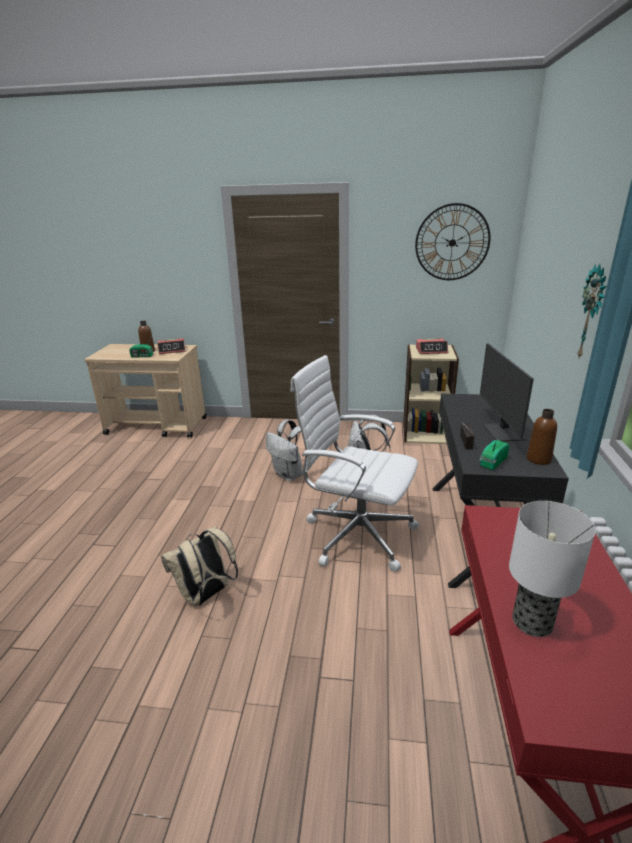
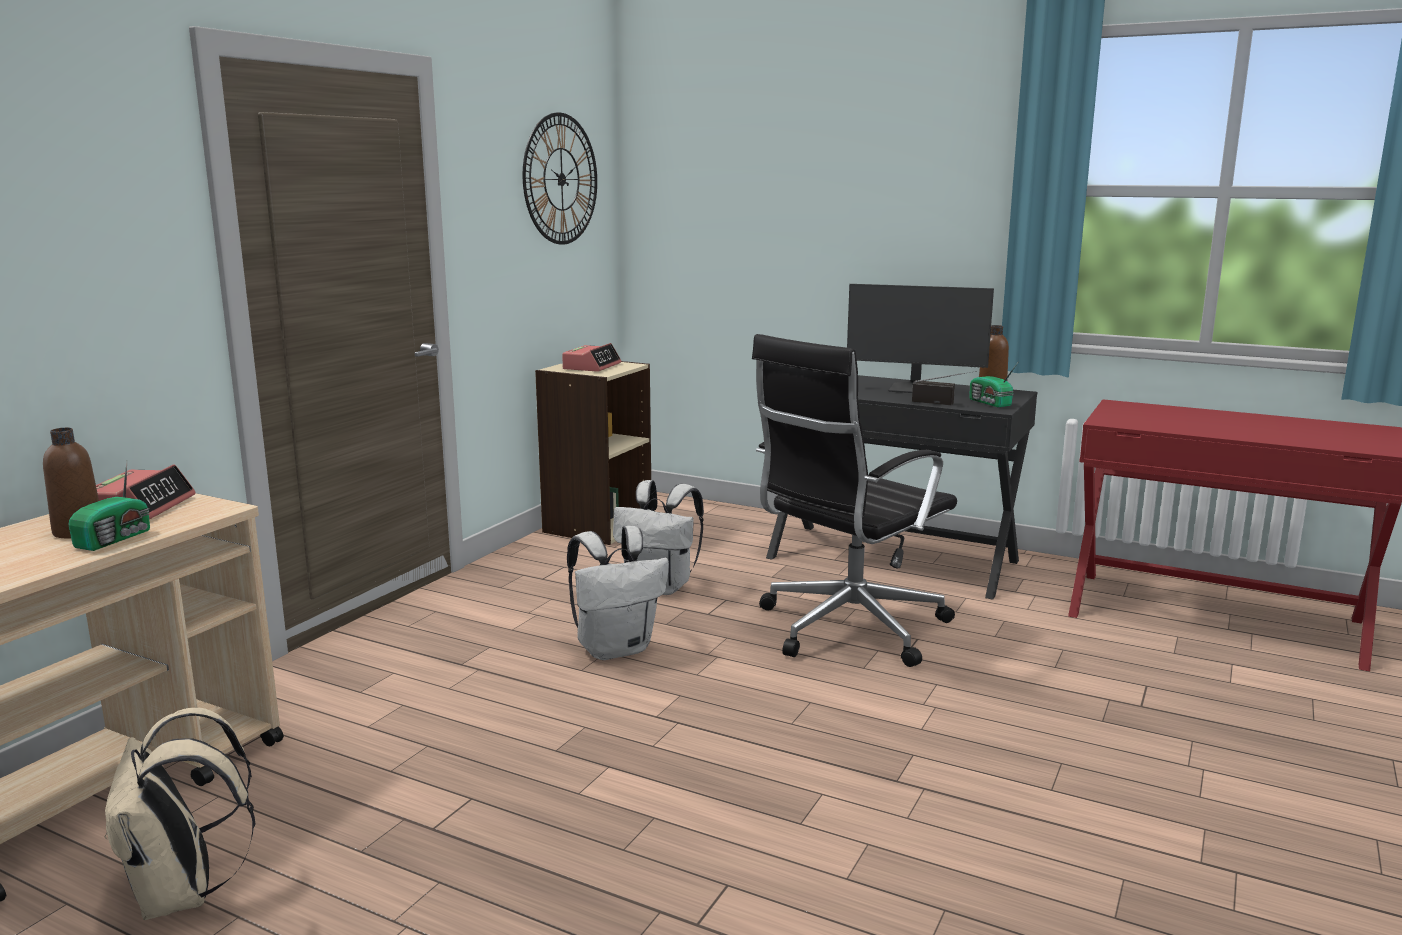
camera: 70 degrees left, 10 degrees down
beige backpack [161,526,238,606] -> beige backpack moved to [104,707,256,920]
white office chair [290,355,419,572] -> black office chair [752,334,957,667]
table lamp [509,501,596,637] -> none
wall clock [577,264,606,358] -> none

